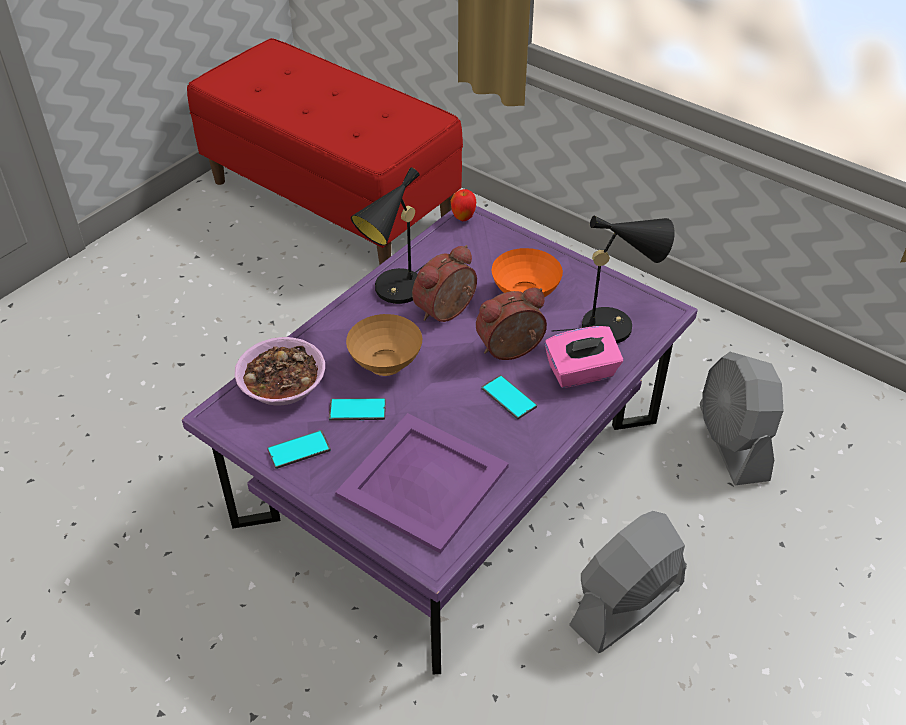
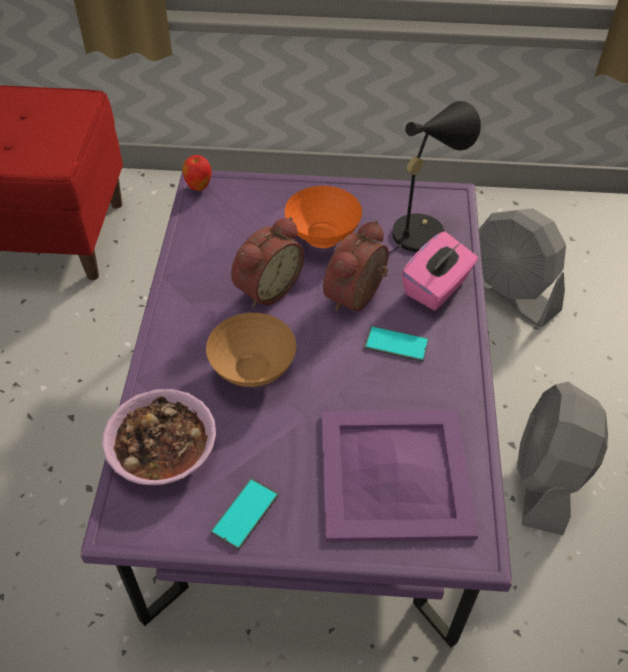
camera: 35 degrees left, 5 degrees up
phone [329,398,386,421] -> none
black table lamp [351,168,425,304] -> none
alarm clock [412,245,477,322] -> alarm clock turned 150 degrees counterclockwise [231,217,304,308]

